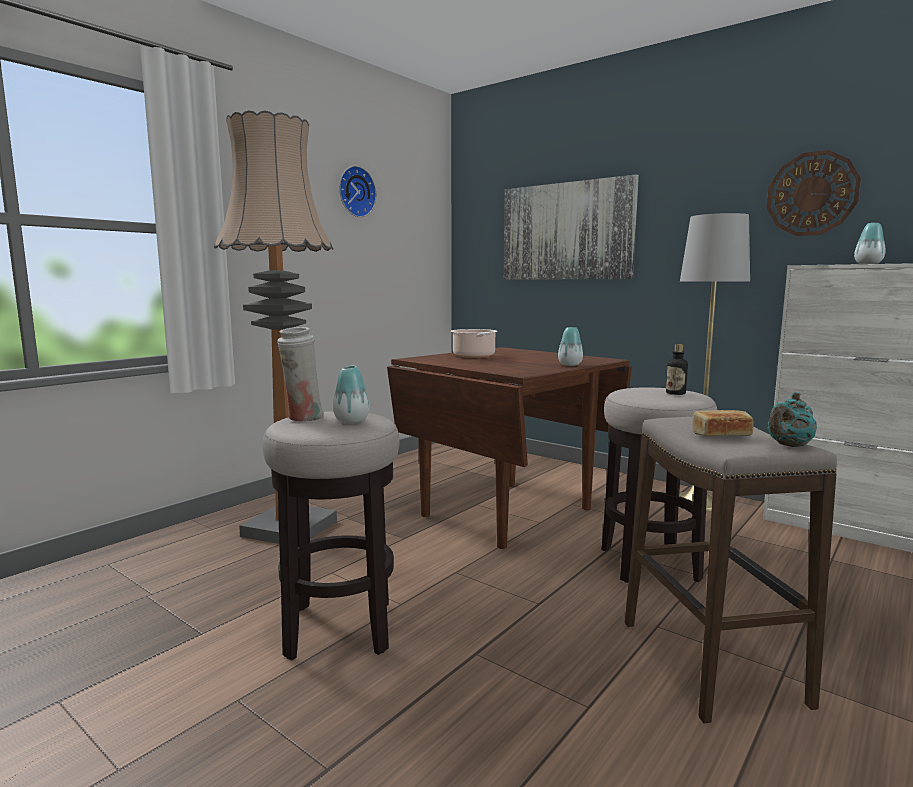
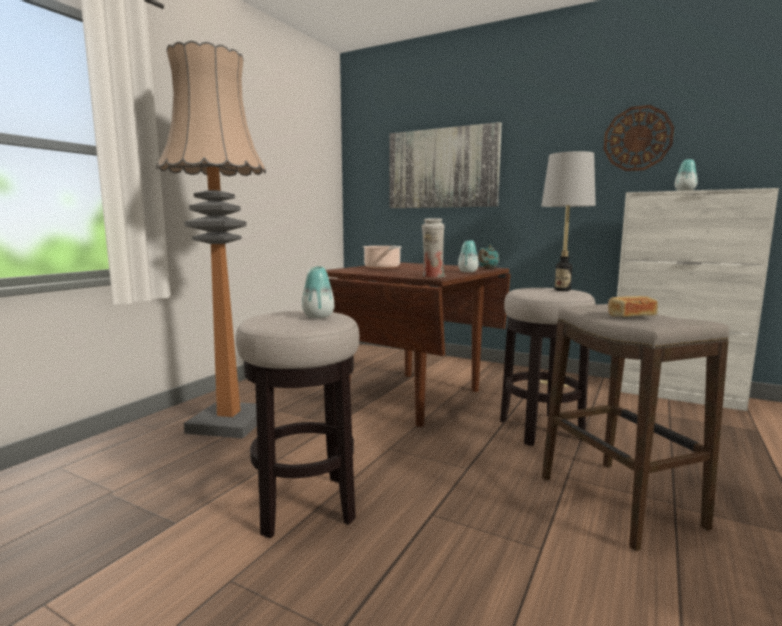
camera: 10 degrees left, 0 degrees up
white vase [277,327,324,421] -> white vase moved to [422,218,445,278]
wall clock [339,166,376,217] -> none
turquoise teapot [767,392,817,447] -> turquoise teapot moved to [478,244,499,269]

